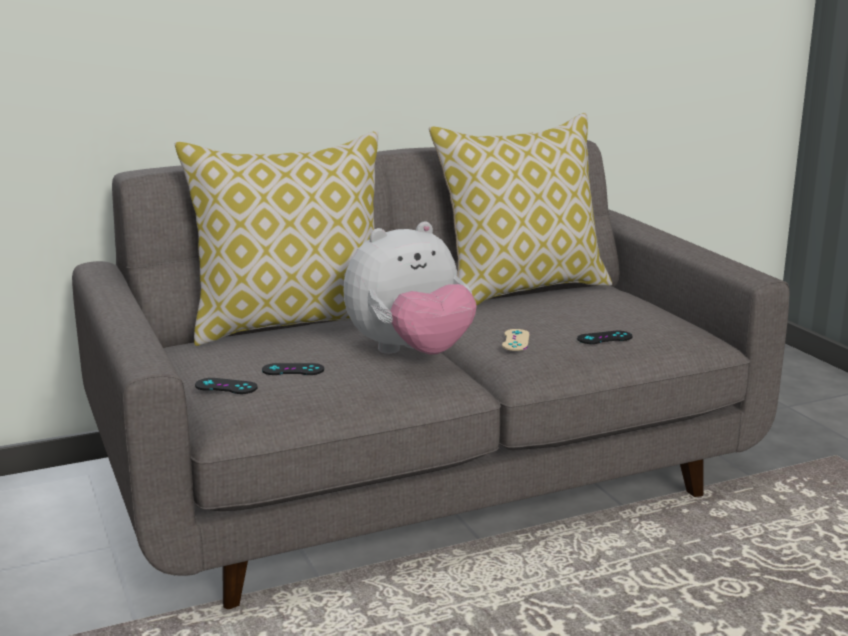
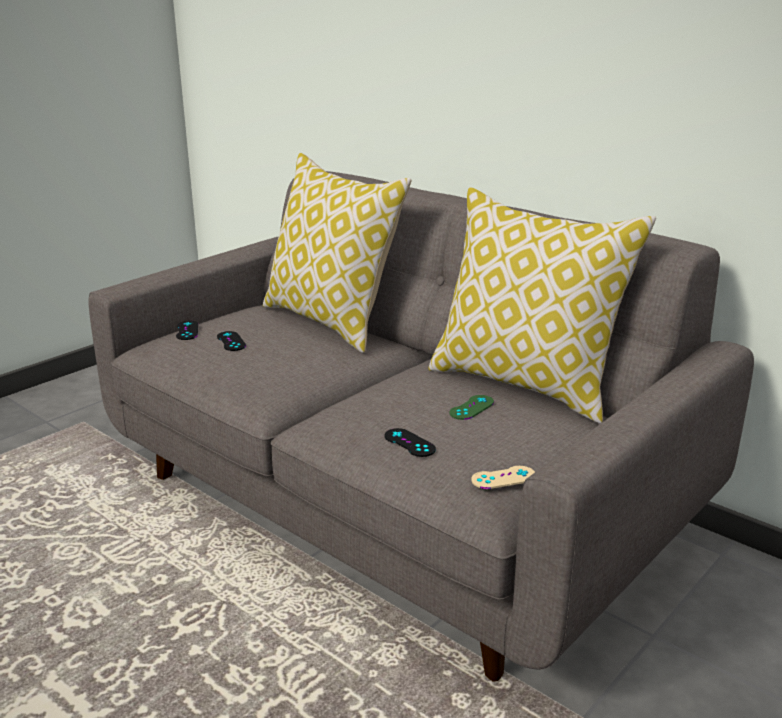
camera: 65 degrees right, 5 degrees up
plush toy [344,221,477,354] -> none
beige game controller [502,329,530,351] -> beige game controller moved to [471,466,535,489]
none -> green game controller [449,395,494,420]

